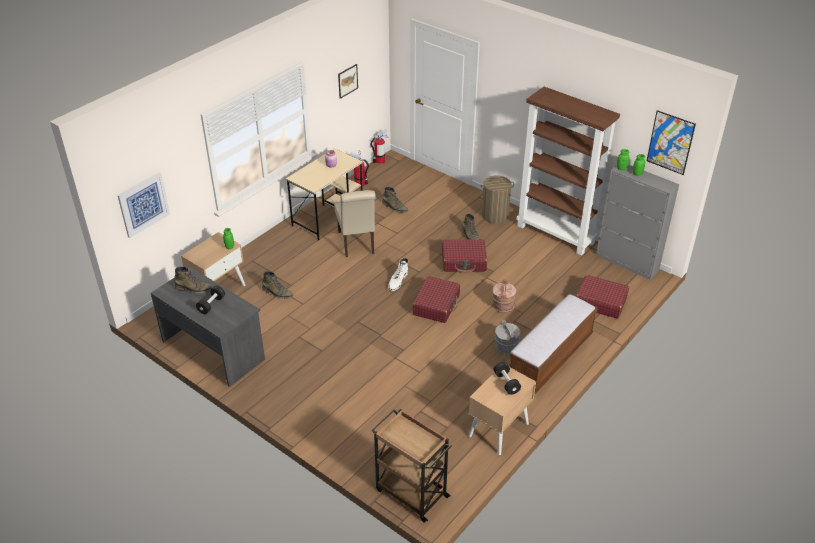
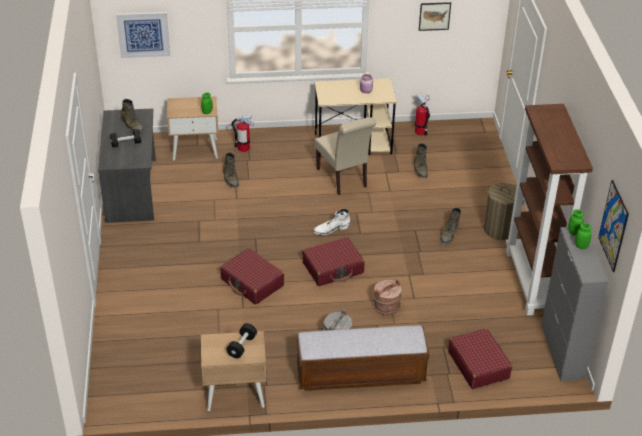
camera: 45 degrees right, 0 degrees up
beige chair [335,190,376,257] -> beige chair turned 60 degrees counterclockwise [314,117,376,195]
fire extinguisher [370,129,389,164] -> fire extinguisher moved to [232,115,254,152]
brown cart [371,409,452,523] -> none
red suitcase [442,239,487,273] -> red suitcase moved to [220,248,284,304]

